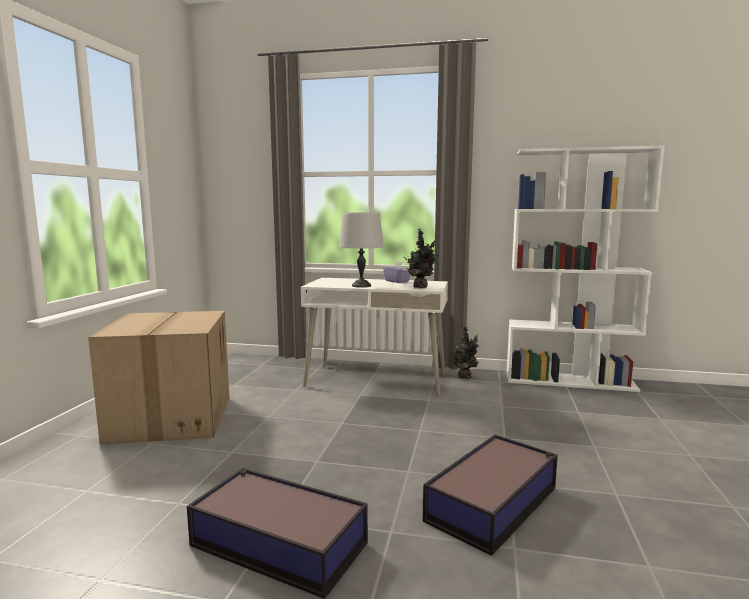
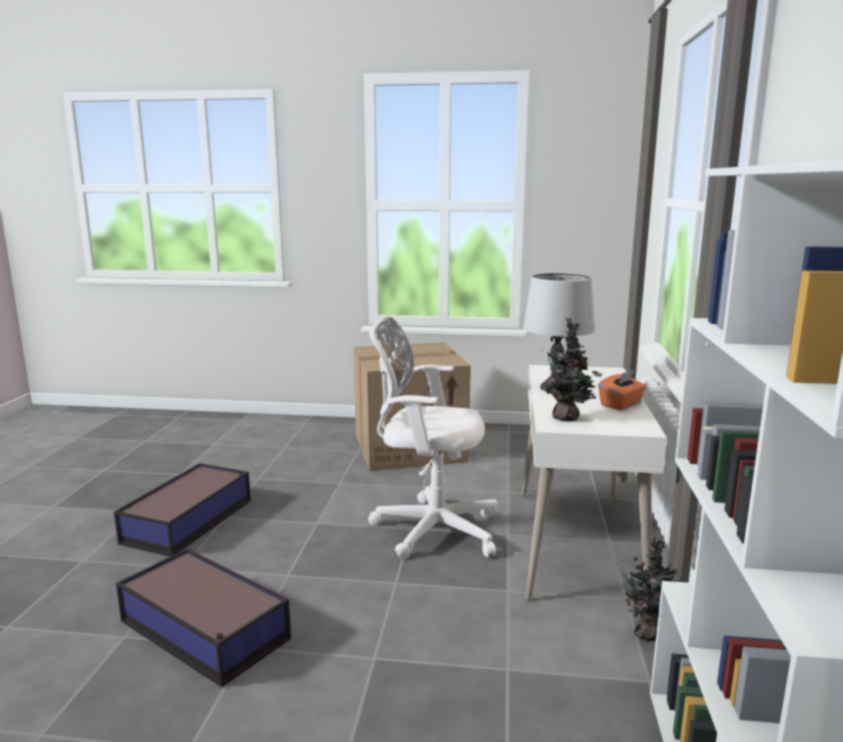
camera: 85 degrees right, 5 degrees up
purple tissue box [383,261,411,283] -> orange tissue box [598,370,646,410]
none -> white office chair [368,316,498,559]

